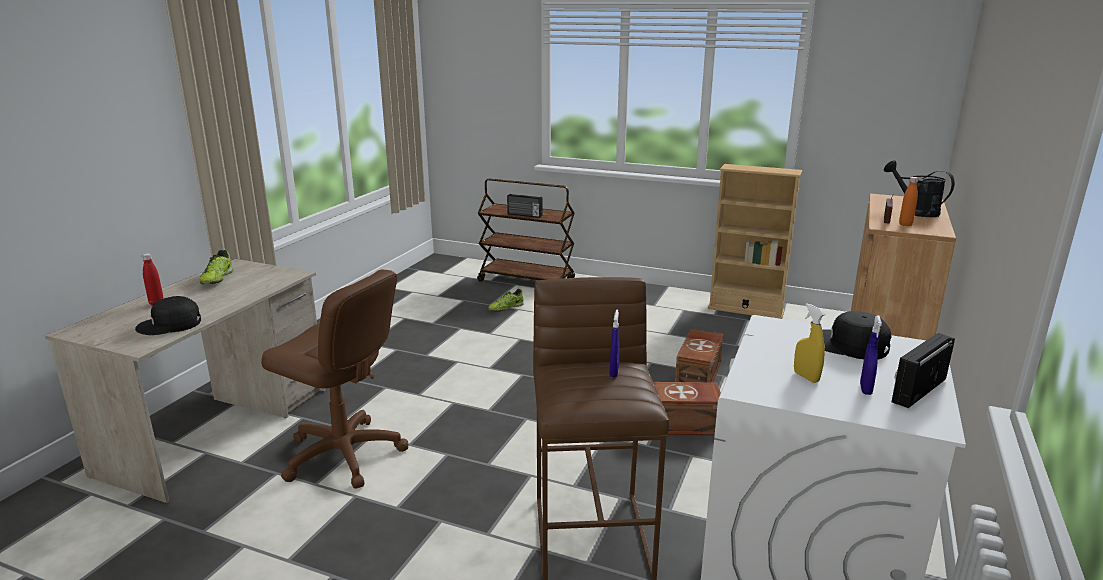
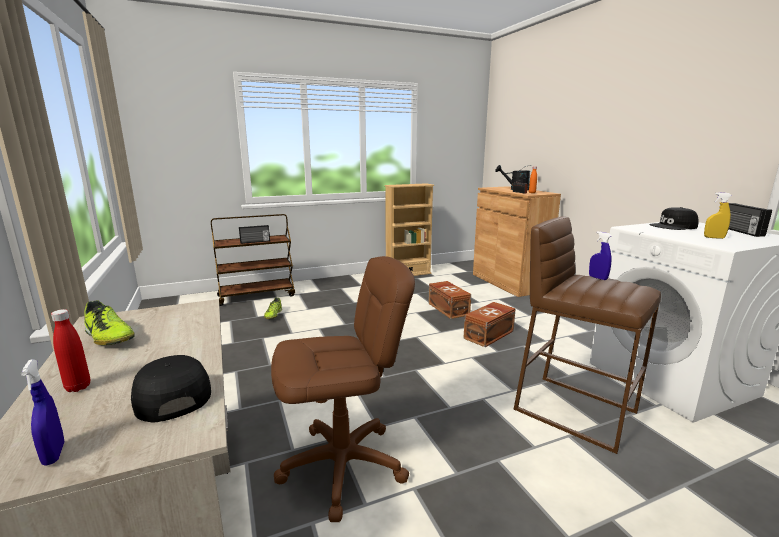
camera: 45 degrees left, 5 degrees down
black cap [135,296,201,335] -> black cap turned 120 degrees clockwise [131,355,211,422]
blue spray bottle [860,315,882,395] -> blue spray bottle moved to [21,359,65,466]

